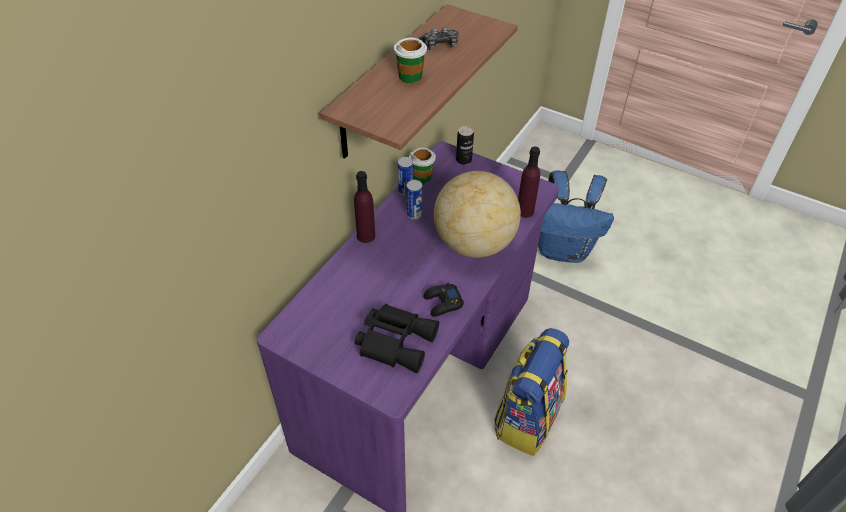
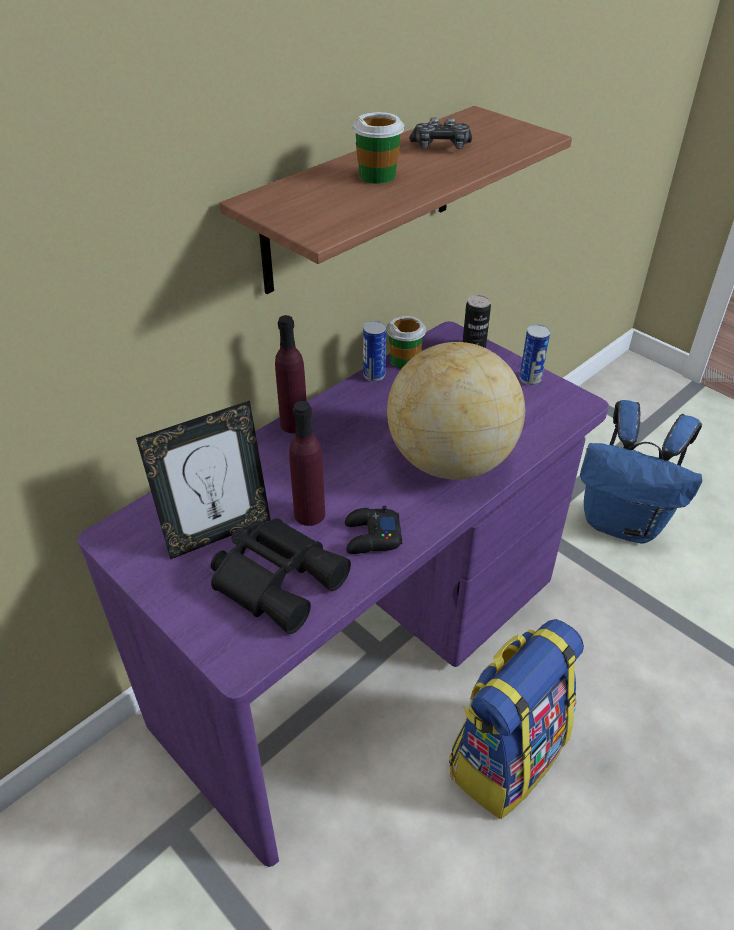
camera: 15 degrees right, 5 degrees down
can [407,180,422,220] -> can moved to [519,324,550,385]
purple bottle [518,147,540,218] -> purple bottle moved to [289,401,325,526]
none -> picture frame [136,401,271,560]

